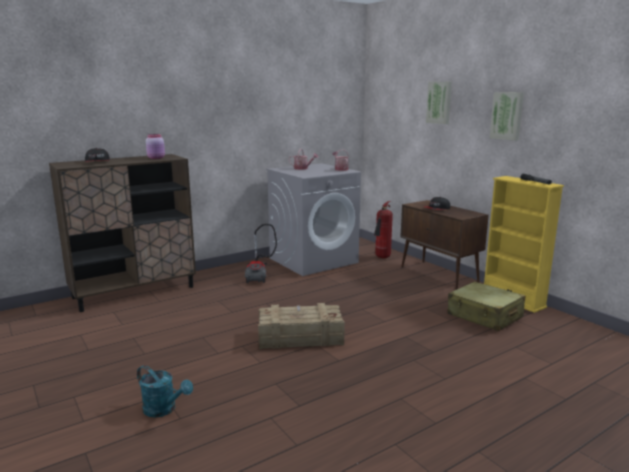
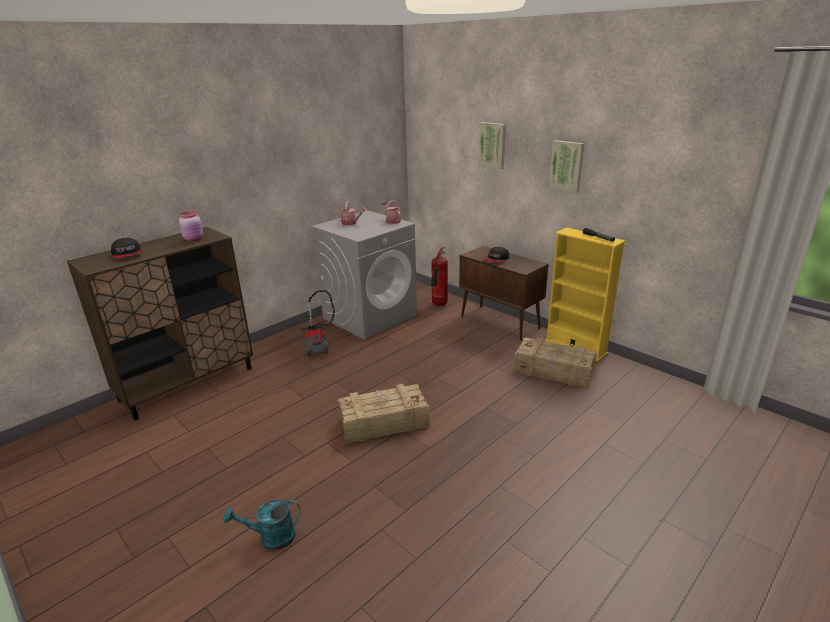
camera: 10 degrees left, 10 degrees up
turquoise watering can [137,365,193,418] -> turquoise watering can turned 150 degrees clockwise [223,499,301,550]
beige suitcase [448,281,525,331] -> crate [513,337,597,389]

